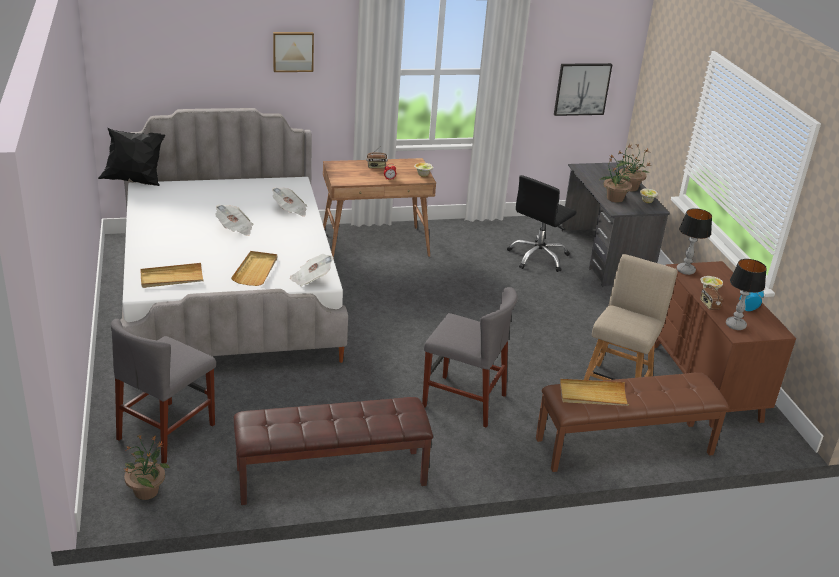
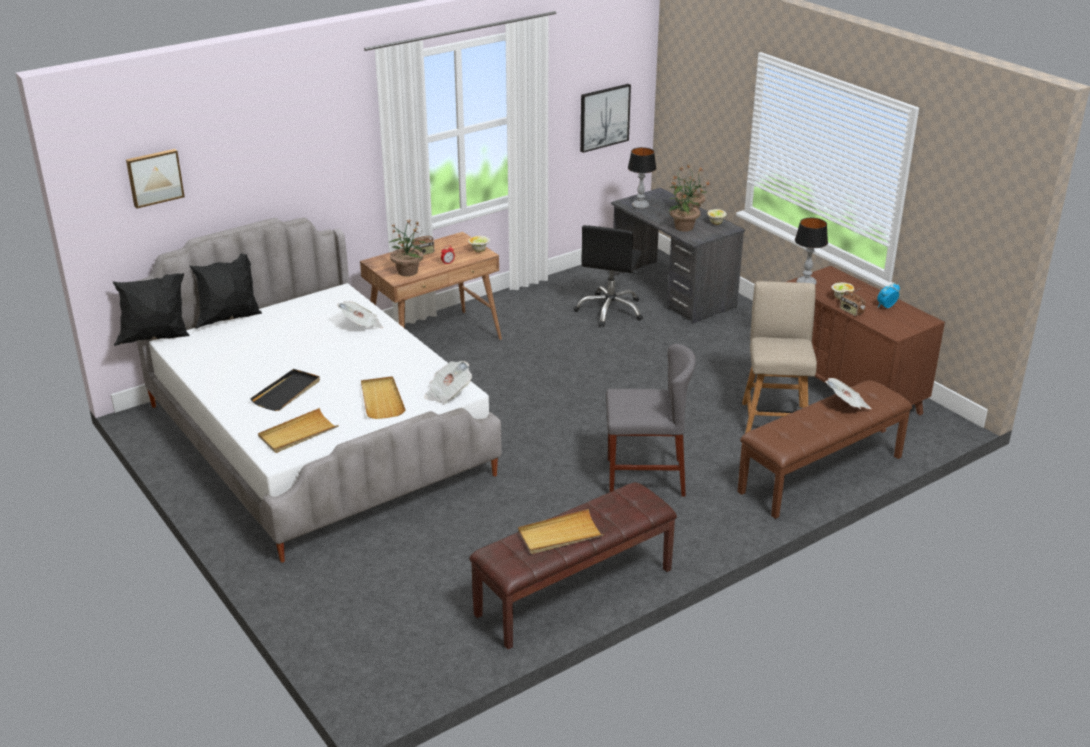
camera: 20 degrees left, 0 degrees up
grey chair [111,319,216,463] -> none
potted plant [124,434,170,500] -> potted plant moved to [388,220,426,276]
newspaper [215,205,253,236] -> newspaper moved to [825,378,872,409]
picture [273,32,314,72] -> picture moved to [126,149,185,209]
beige tray [560,379,630,406] -> beige tray moved to [518,509,604,554]
table lamp [726,259,767,330] -> table lamp moved to [628,147,656,209]
none -> black pillow [190,254,262,329]
none -> black tray [250,369,320,411]

